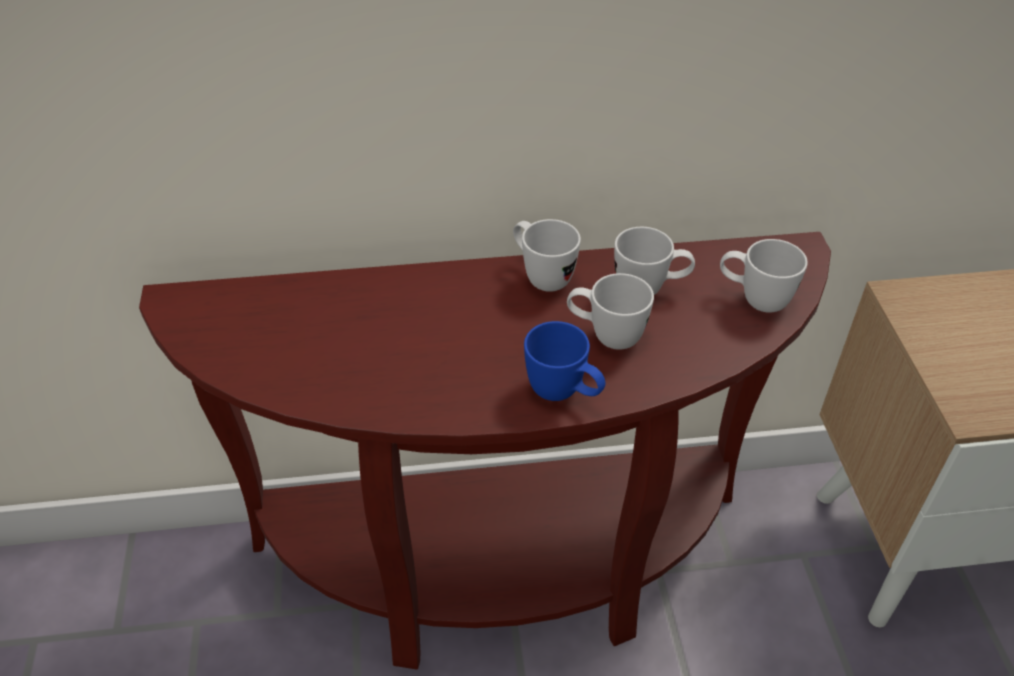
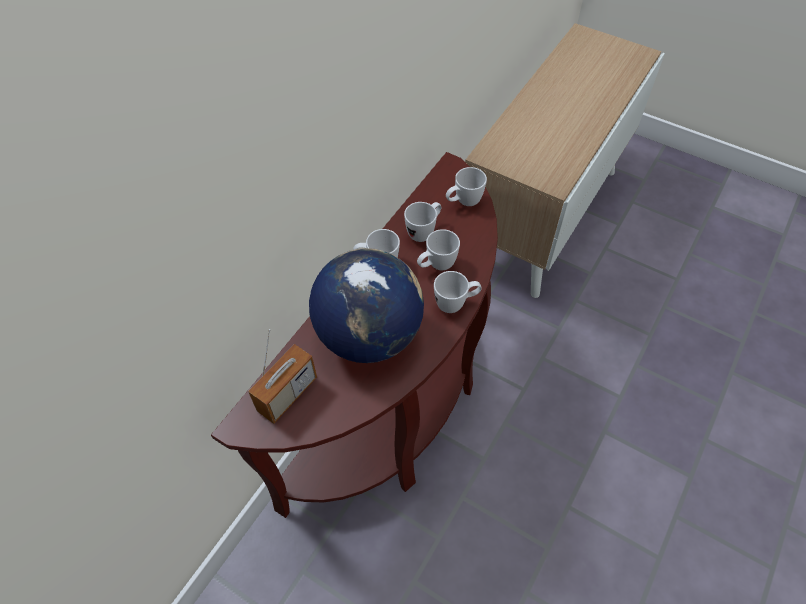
camera: 50 degrees left, 10 degrees up
blue mug [524,321,606,401] -> white mug [434,271,482,313]
none -> radio [248,329,317,424]
none -> globe [309,248,424,363]

